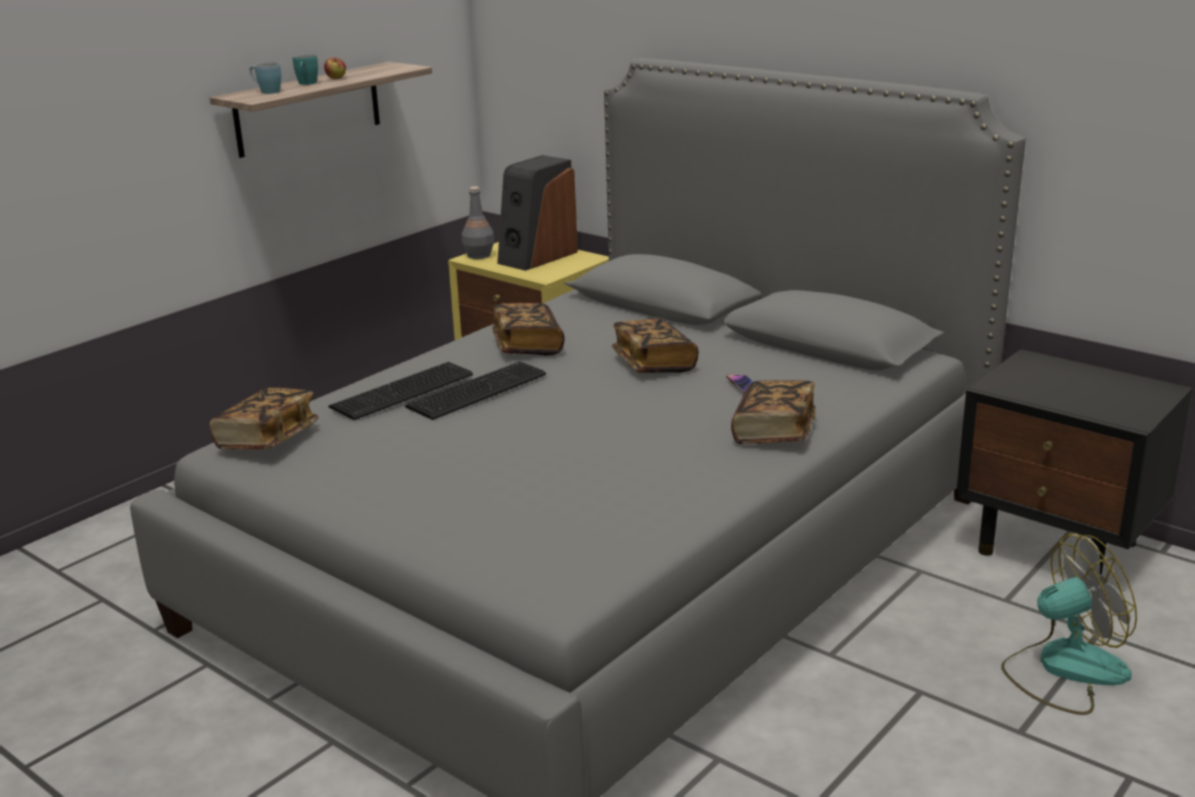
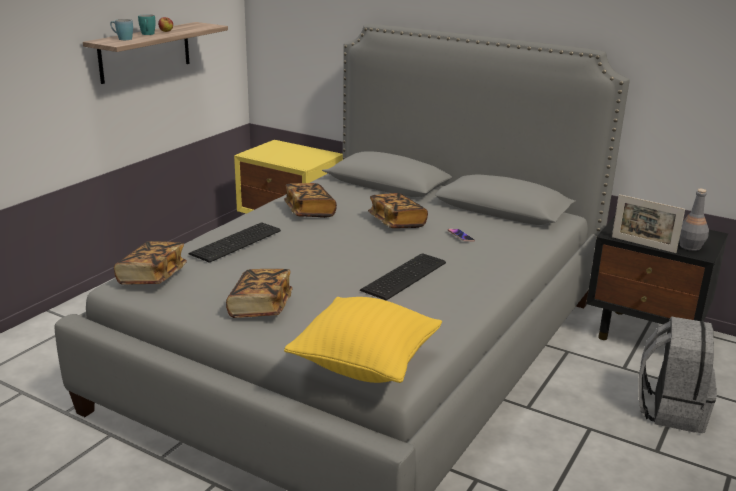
camera: 10 degrees left, 0 degrees up
keyboard [405,361,546,420] -> keyboard moved to [360,253,446,301]
grey bottle [462,186,494,259] -> grey bottle moved to [679,189,709,251]
speaker [497,155,578,271] -> none
book [731,380,816,444] -> book moved to [226,269,293,318]
fan [1001,533,1137,715] -> grey backpack [638,316,717,433]
none -> yellow pillow [284,297,442,383]
none -> picture frame [612,194,685,253]

